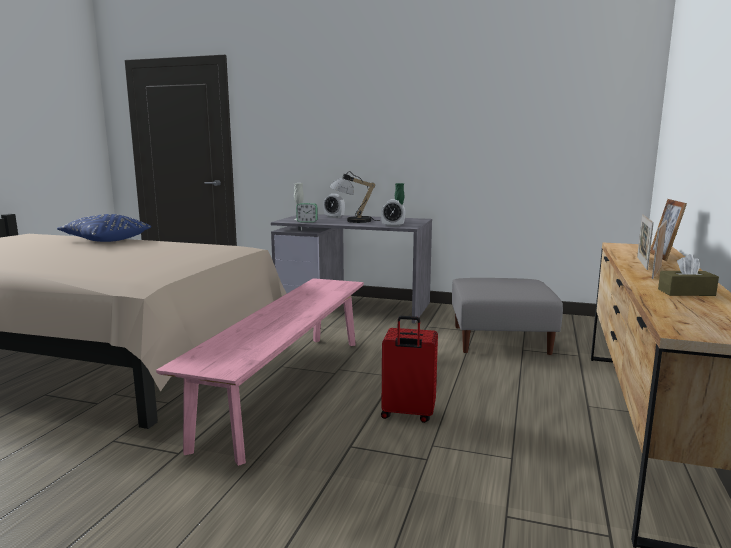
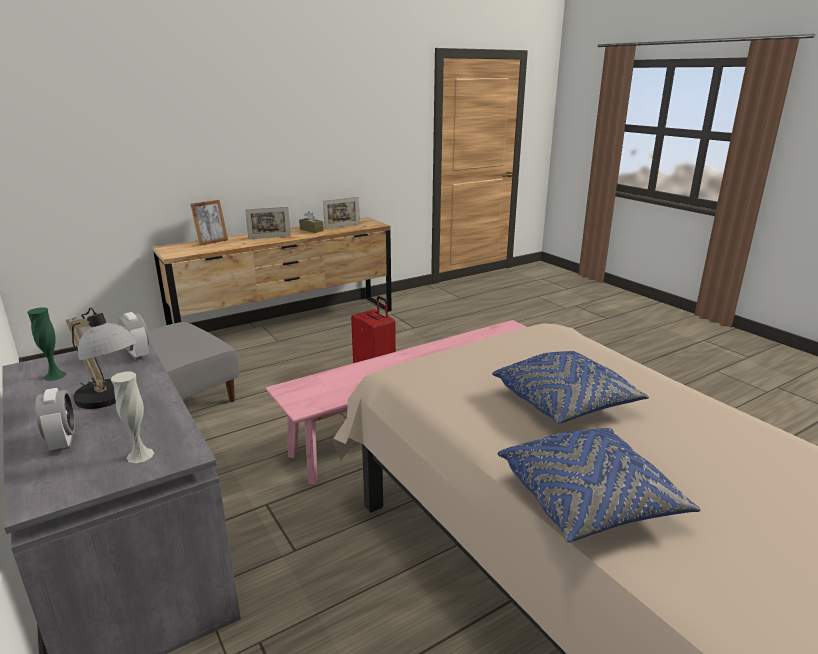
camera: 140 degrees left, 10 degrees up
alarm clock [296,203,318,223] -> none
picture frame [637,214,654,270] -> picture frame moved to [323,197,360,229]
none -> blue pillow [492,351,649,423]

